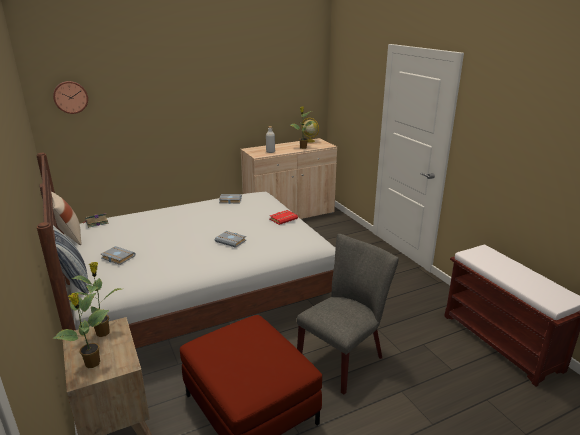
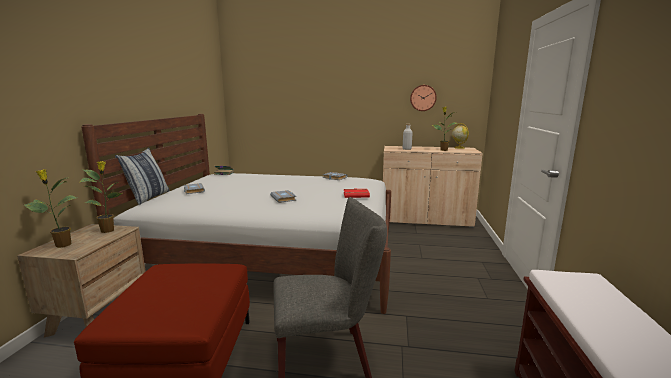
camera: 35 degrees right, 10 degrees down
beige pillow [51,192,81,245] -> none
wall clock [53,81,88,114] -> wall clock moved to [410,85,437,111]

